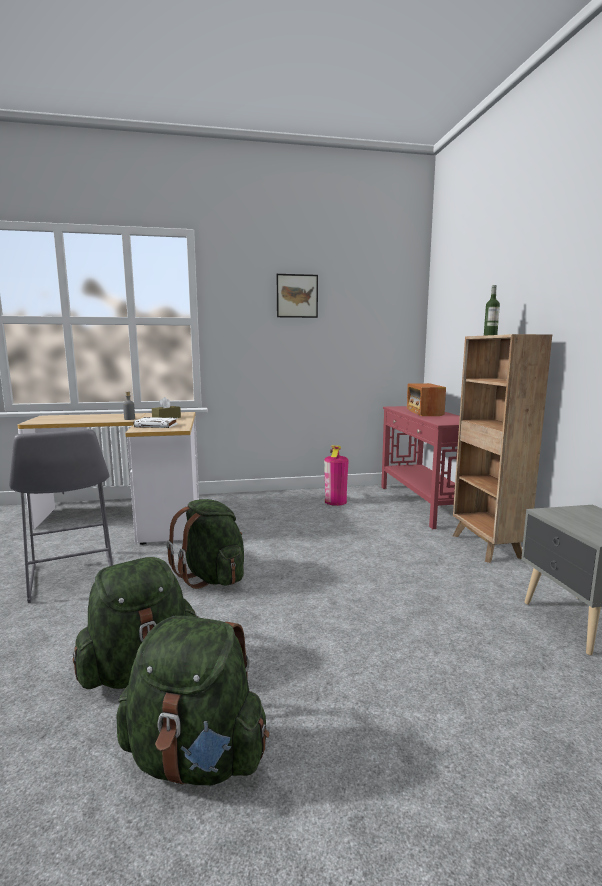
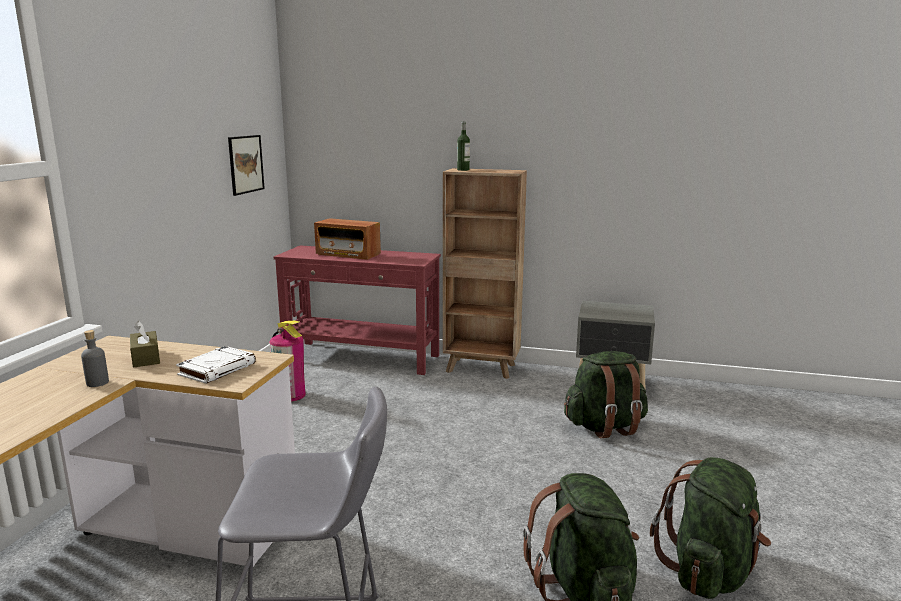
camera: 65 degrees left, 5 degrees up
green backpack [166,499,244,589] -> green backpack moved to [564,351,648,438]
picture [277,274,318,318] -> picture moved to [228,135,265,196]

